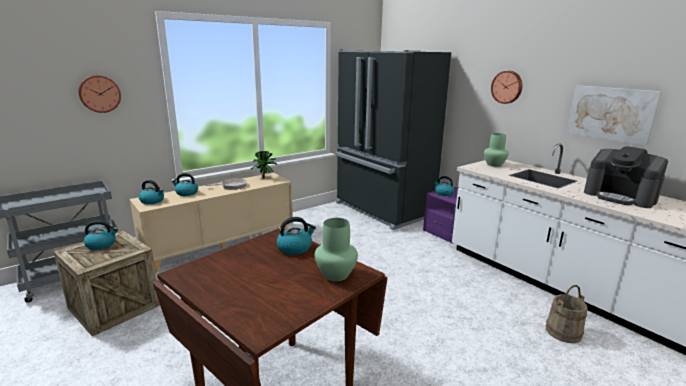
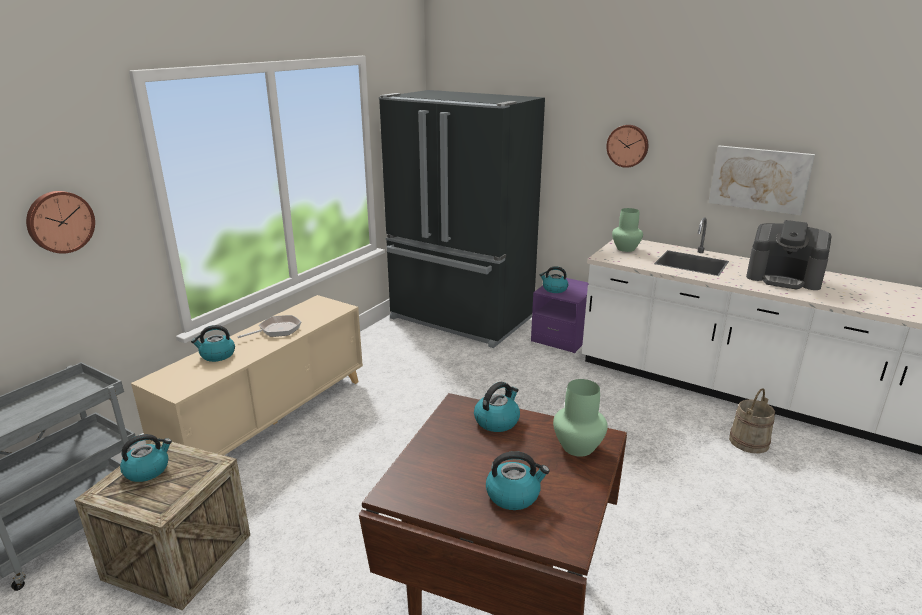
camera: 20 degrees left, 5 degrees up
kettle [139,180,164,204] -> kettle moved to [486,451,550,510]
potted plant [251,151,277,178] -> none

